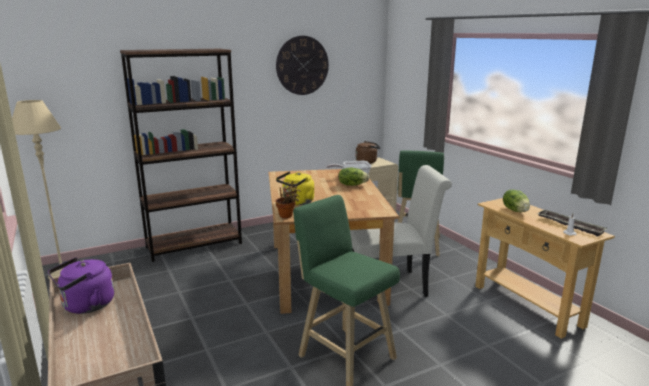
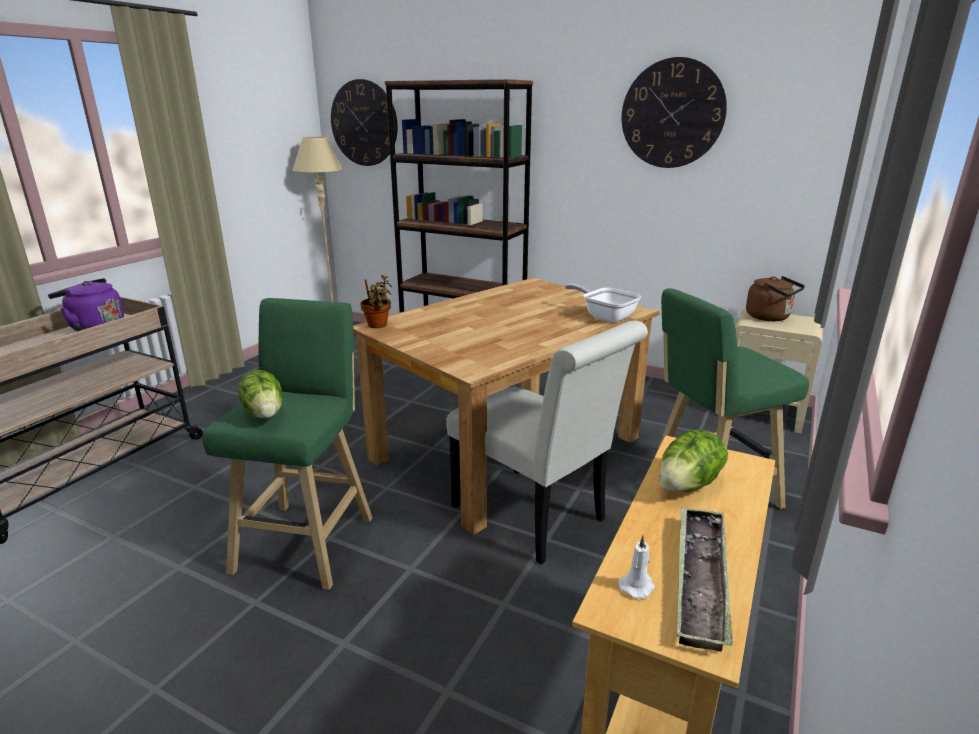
camera: 55 degrees right, 5 degrees up
yellow kettle [276,171,314,205] -> none
lettuce [338,168,369,186] -> lettuce moved to [238,370,282,418]
none -> wall clock [331,79,398,166]

